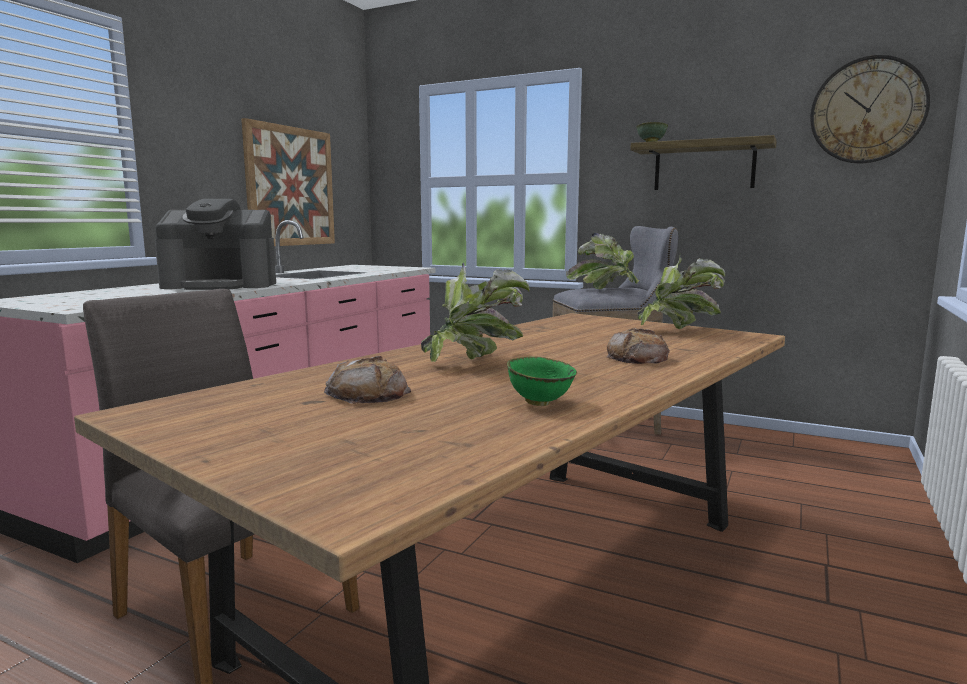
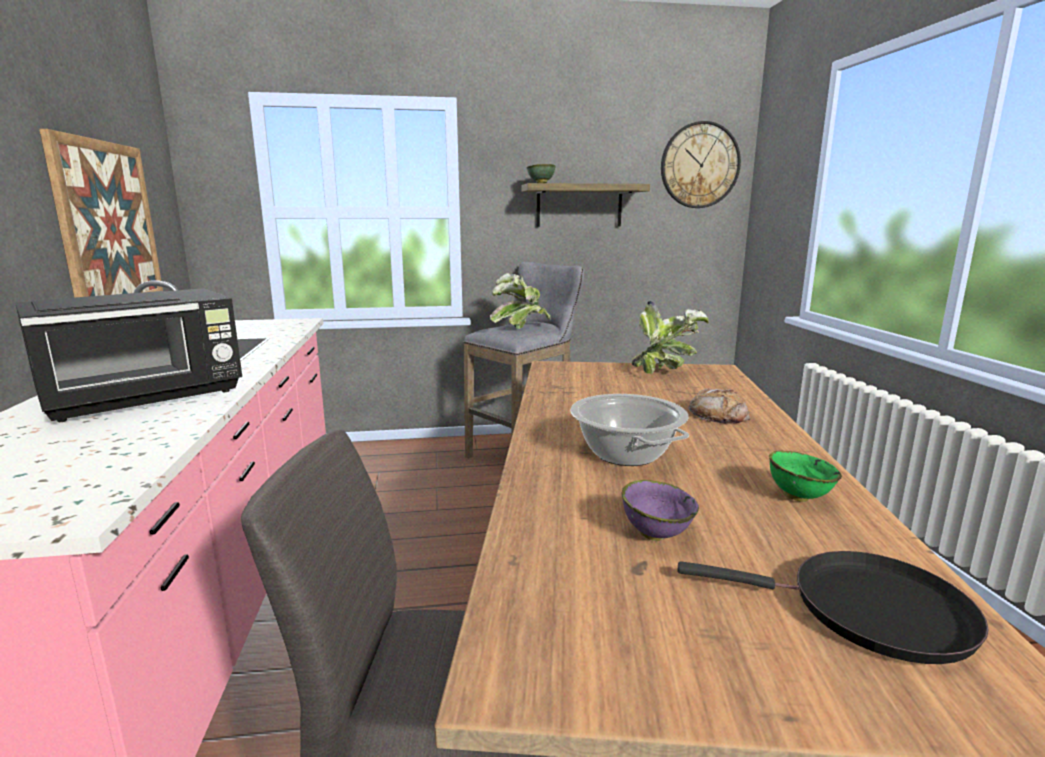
camera: 35 degrees left, 5 degrees up
coffee machine [155,199,276,290] -> black microwave [15,288,242,422]
bread [324,356,411,404] -> purple bowl [621,480,699,541]
potted plant [421,263,530,362] -> cooking pot [570,394,689,466]
none -> black frying pan [677,551,989,664]

